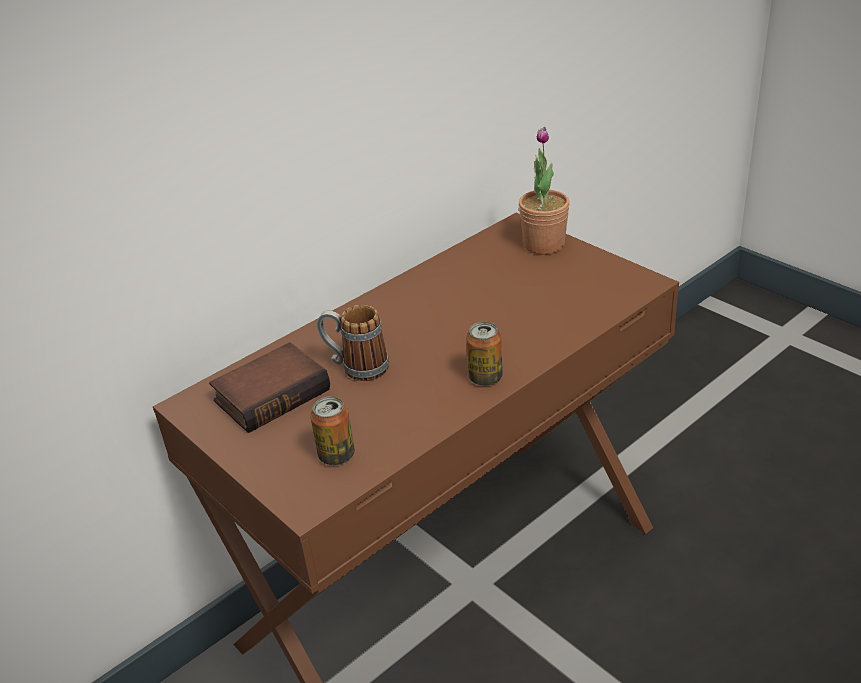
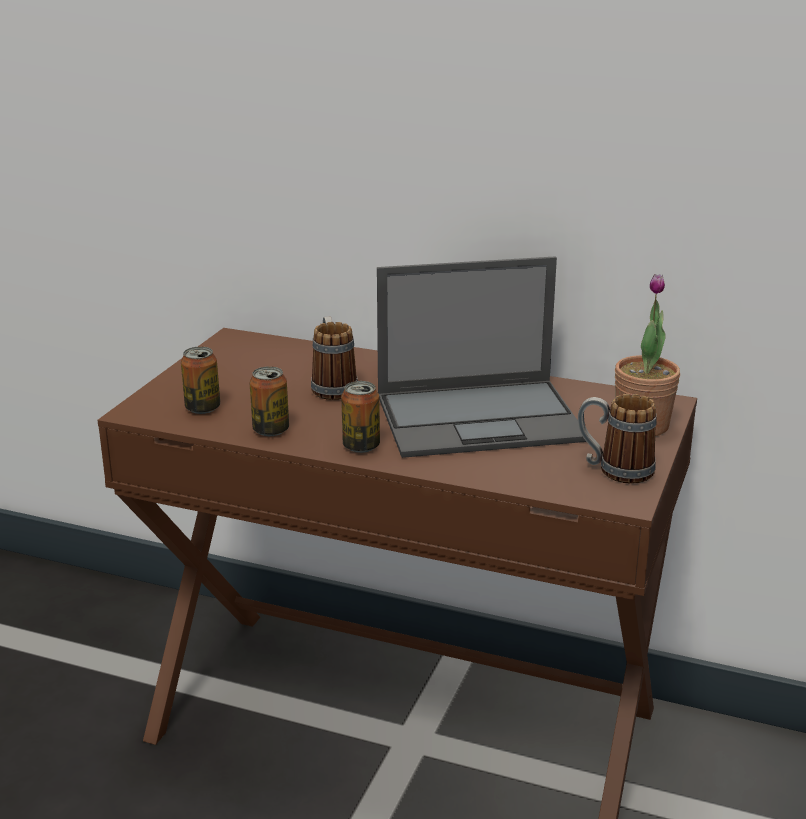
camera: 60 degrees right, 10 degrees down
book [209,342,330,433] -> none
none -> can [249,366,289,436]
none -> laptop [377,256,586,458]
none -> mug [578,394,657,484]

